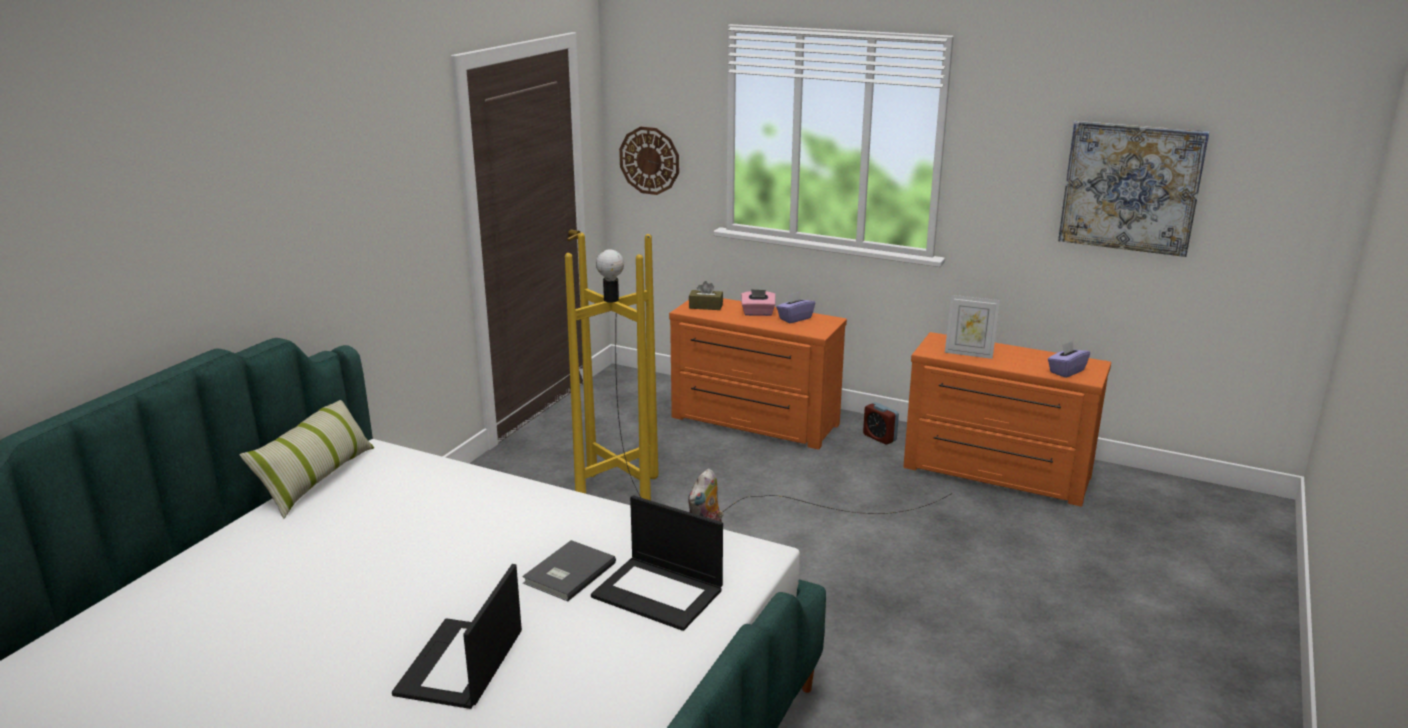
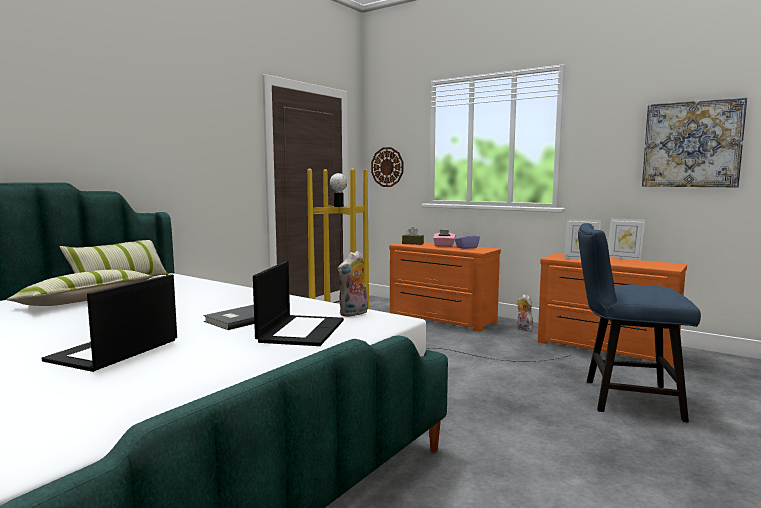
camera: 10 degrees right, 15 degrees down
laptop [591,495,723,631] -> laptop turned 120 degrees counterclockwise [253,261,344,346]
alarm clock [863,402,899,445] -> plush toy [518,294,533,331]
purple tissue box [1048,341,1090,378] -> none
none -> pillow [7,270,153,306]
none -> blue chair [578,223,701,422]
none -> picture frame [608,218,645,261]

